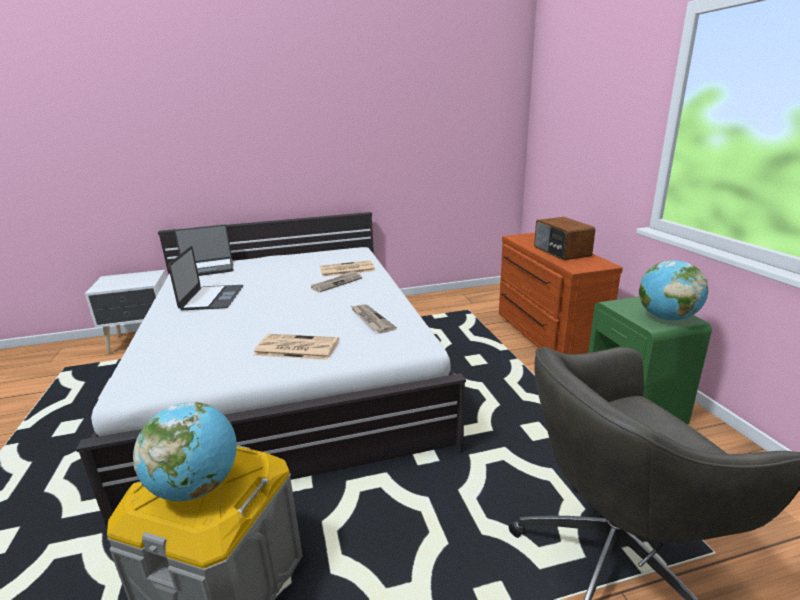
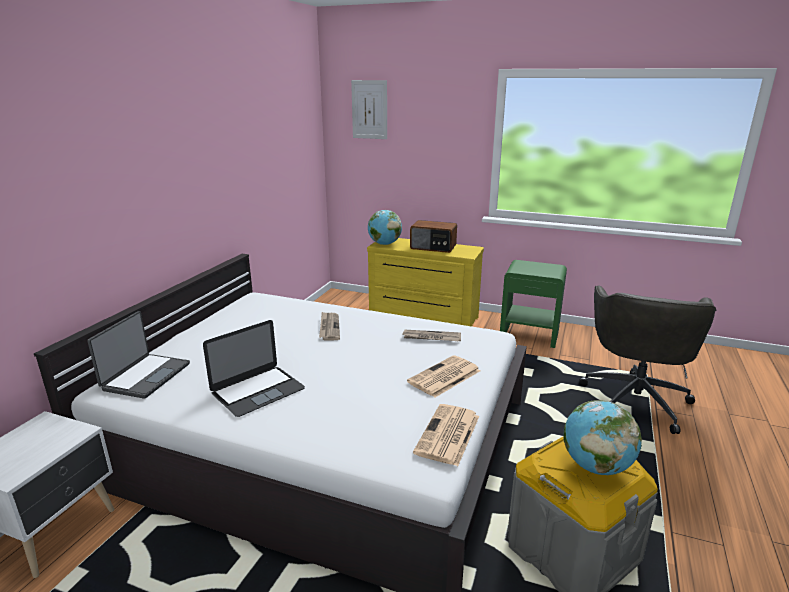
camera: 55 degrees left, 0 degrees up
laptop [168,246,244,310] -> laptop turned 105 degrees clockwise [203,320,305,417]
newspaper [320,260,375,277] -> newspaper moved to [413,404,479,466]
brown dresser [499,233,623,354] -> yellow dresser [367,238,484,326]
globe [639,260,708,321] -> globe moved to [368,210,402,245]
none -> picture [351,80,387,139]

